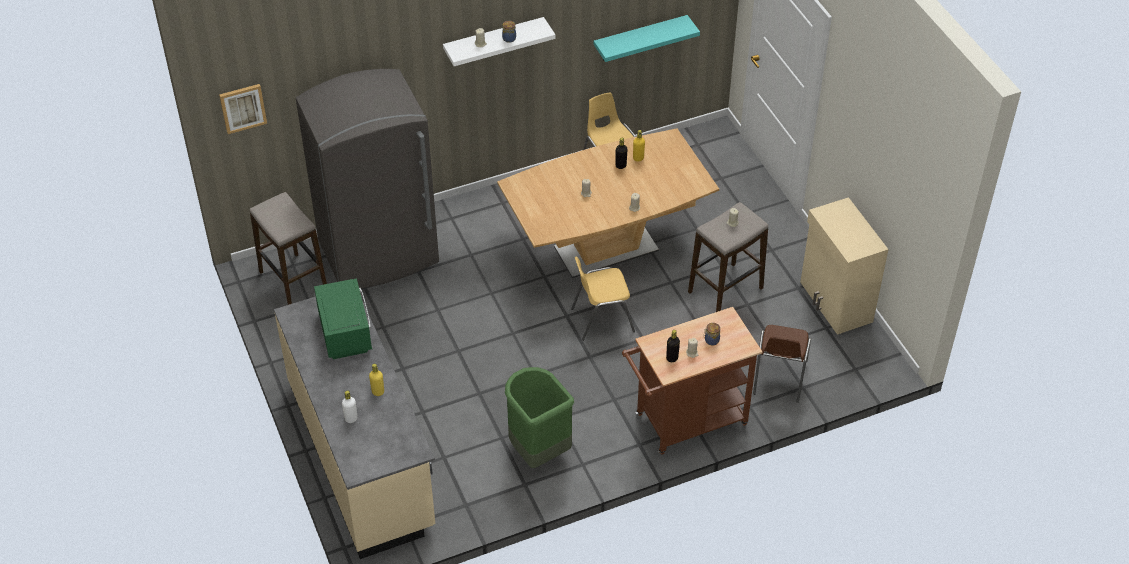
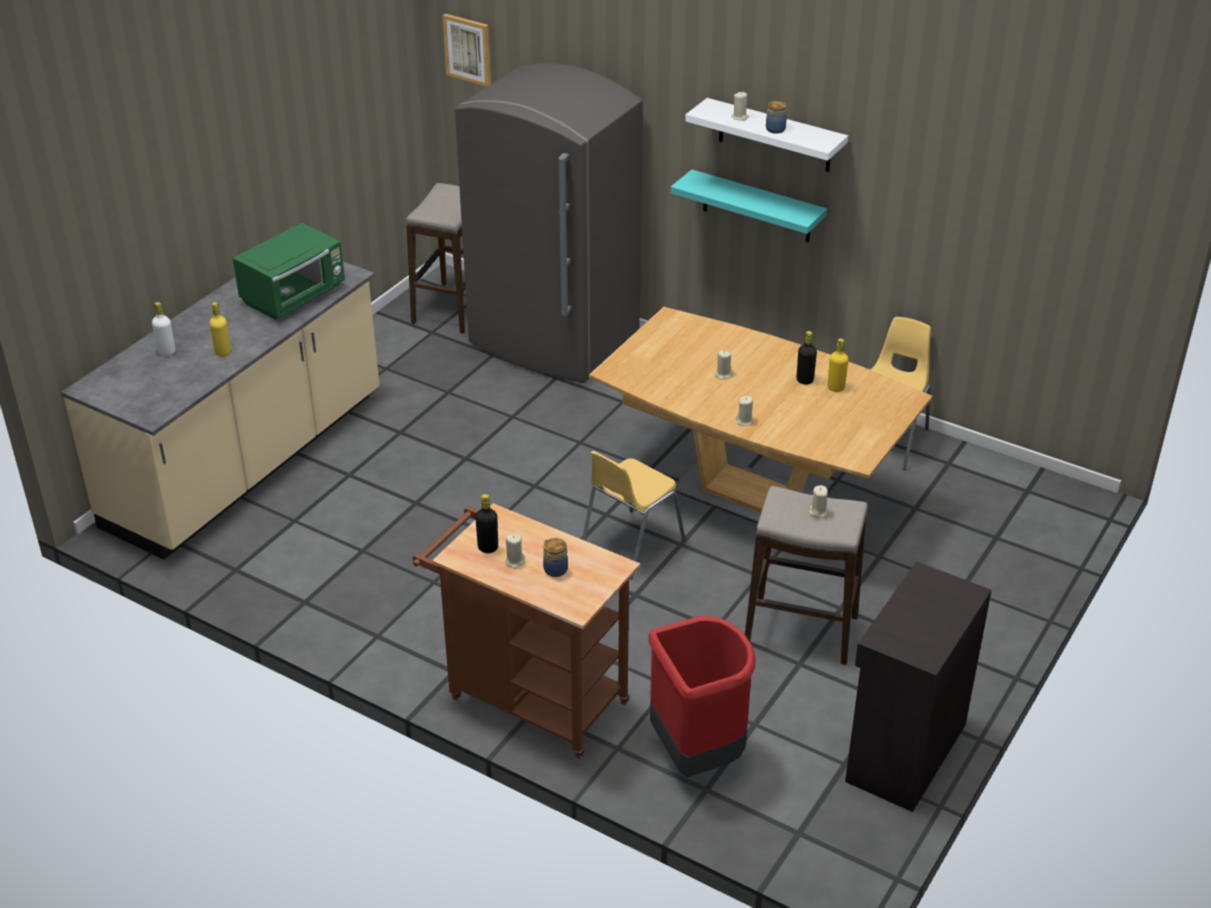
camera: 55 degrees right, 10 degrees down
green trash can [505,367,574,468] -> none
yellow chair [571,257,635,341] -> yellow chair turned 90 degrees counterclockwise [582,451,685,580]
turquoise shelf [594,15,700,62] -> turquoise shelf moved to [670,169,827,242]
brown chair [753,325,811,403] -> red trash can [648,616,756,777]
beige cabinet [800,197,889,335] -> black cabinet [845,561,992,812]

